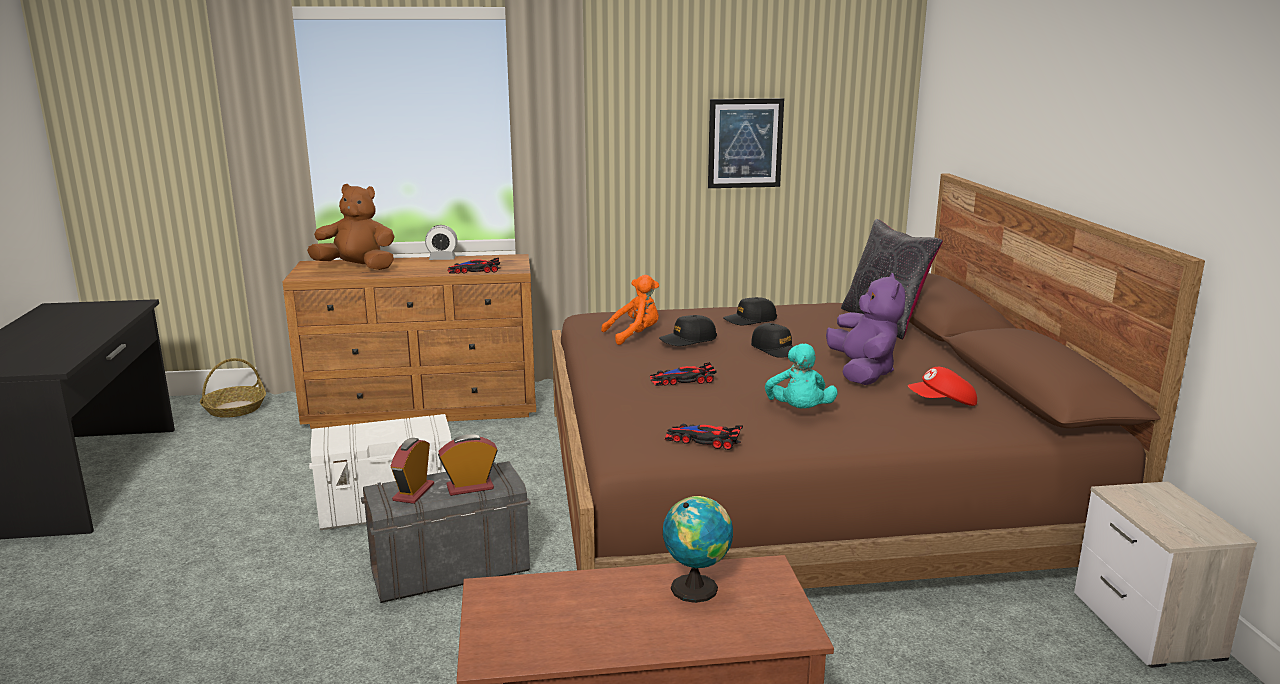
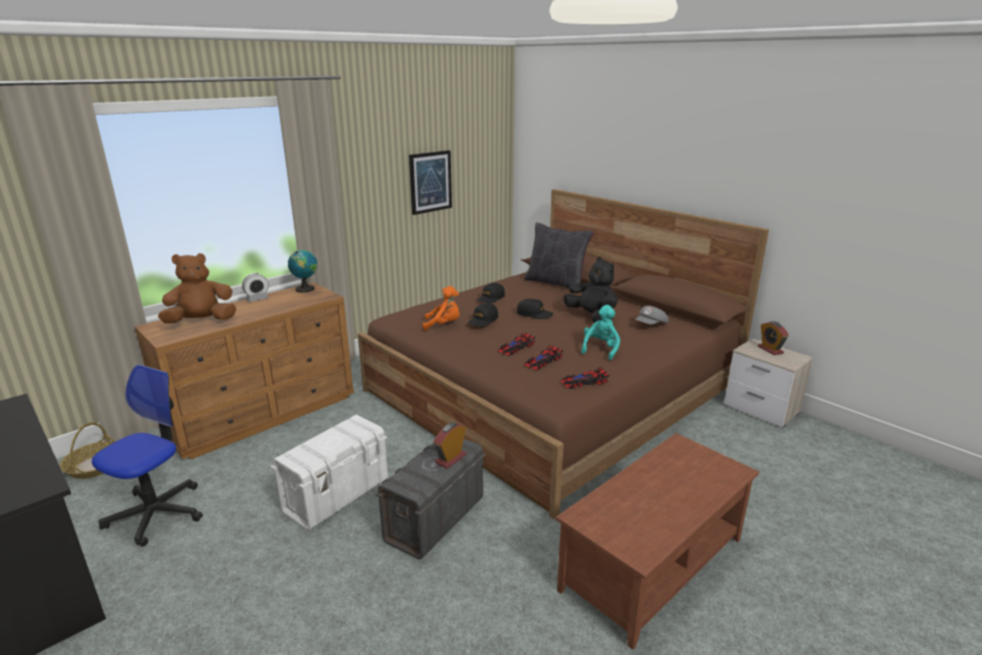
camera: 35 degrees left, 5 degrees up
alarm clock [391,438,434,504] -> alarm clock moved to [758,321,789,355]
toy car [447,258,501,274] -> toy car moved to [524,346,563,370]
orange plush toy [601,275,659,345] -> orange plush toy turned 60 degrees clockwise [422,286,460,330]
globe [663,496,733,603] -> globe moved to [288,250,317,293]
turquoise plush toy [765,344,838,408] -> turquoise plush toy turned 120 degrees counterclockwise [581,305,620,360]
purple plush toy [826,273,906,385] -> black plush toy [564,257,618,323]
red cap [908,367,977,406] -> grey cap [636,306,669,324]
none -> office chair [92,364,203,547]

